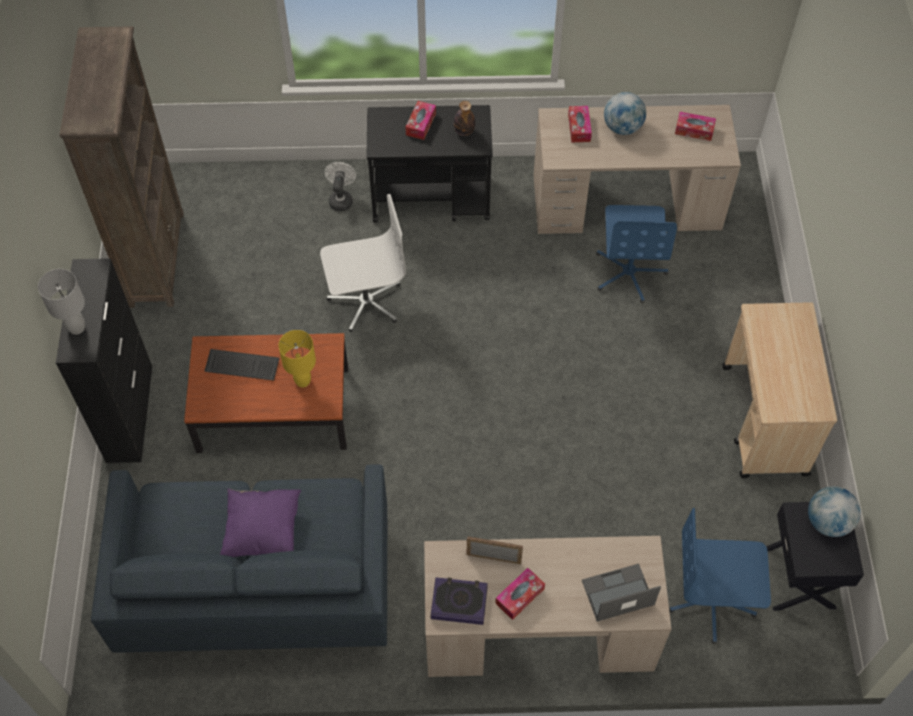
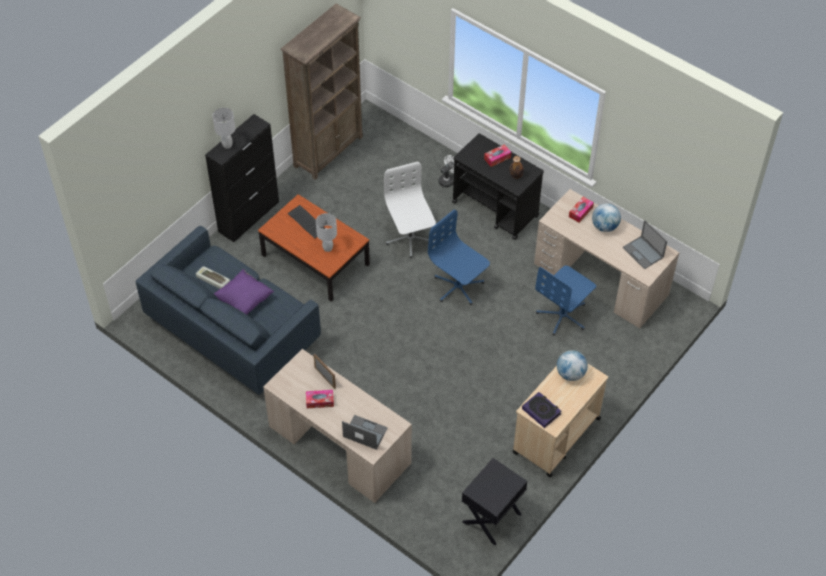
camera: 40 degrees right, 5 degrees down
yellow table lamp [279,330,316,388] -> white table lamp [316,213,337,252]
white office chair [320,194,406,332] -> white office chair turned 135 degrees counterclockwise [384,162,436,258]
book [430,577,488,625] -> book moved to [522,392,562,428]
blue office chair [669,508,771,644] -> blue office chair moved to [428,210,490,305]
tissue box [675,112,716,141] -> laptop [623,220,667,269]
globe [808,486,861,537] -> globe moved to [557,350,588,381]
none -> keyboard [196,266,230,289]

